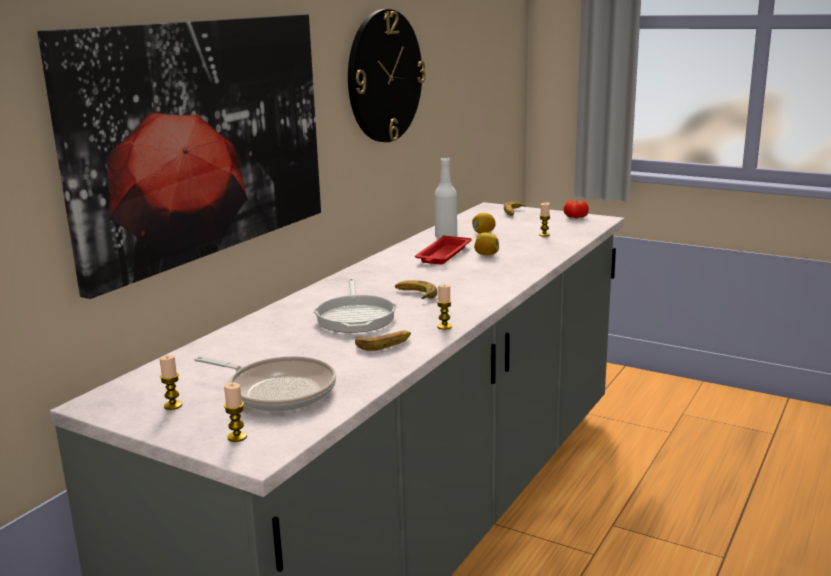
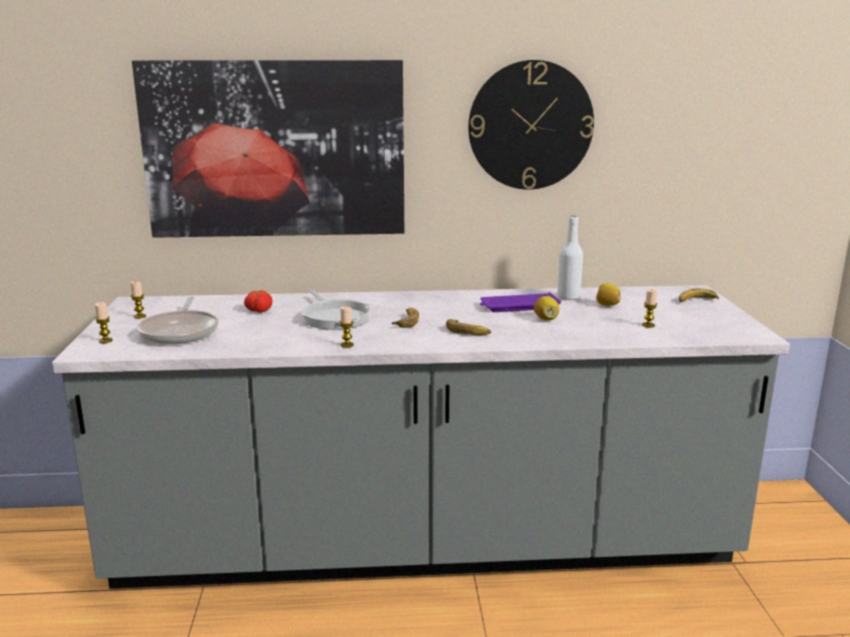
camera: 55 degrees right, 0 degrees up
frying pan [313,278,398,333] -> frying pan turned 75 degrees counterclockwise [301,289,370,330]
banana [355,330,411,351] -> banana moved to [446,319,491,336]
red tray [415,236,471,265] -> purple tray [480,292,561,312]
tomato [563,200,589,218] -> tomato moved to [244,290,272,313]

